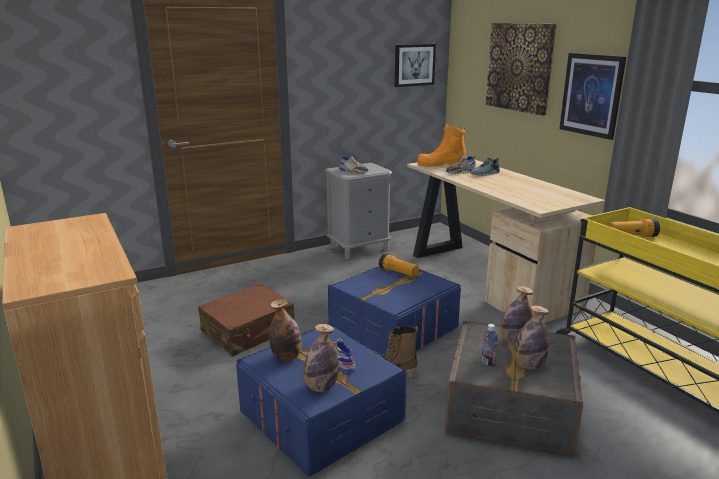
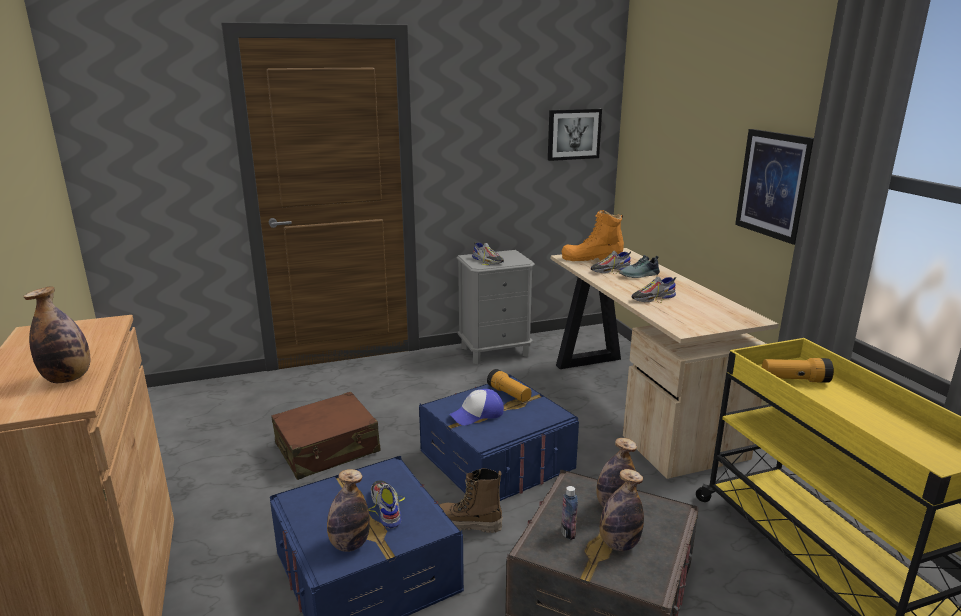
camera: 10 degrees right, 0 degrees up
bottle [269,298,302,361] -> bottle moved to [23,286,90,383]
picture [486,23,557,116] -> none
none -> cap [449,389,504,425]
none -> shoe [631,276,676,303]

